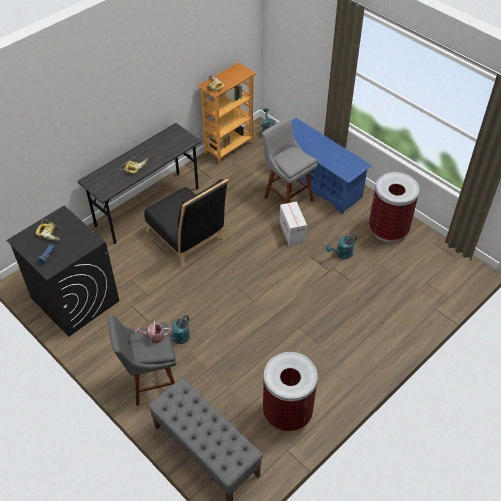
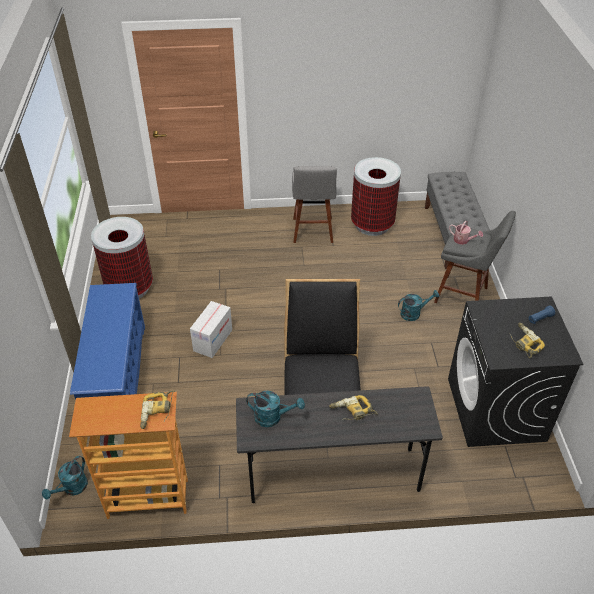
camera: 140 degrees left, 5 degrees down
grey stool [262,118,317,203] -> grey stool moved to [292,166,337,243]
turquoise watering can [326,234,357,259] -> turquoise watering can moved to [246,391,305,427]

